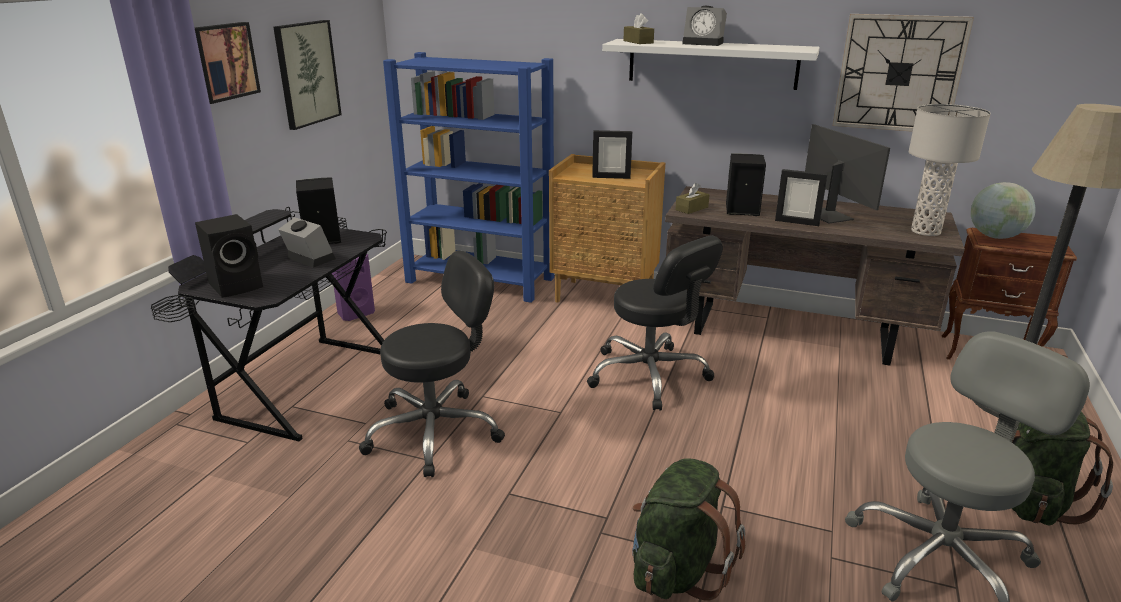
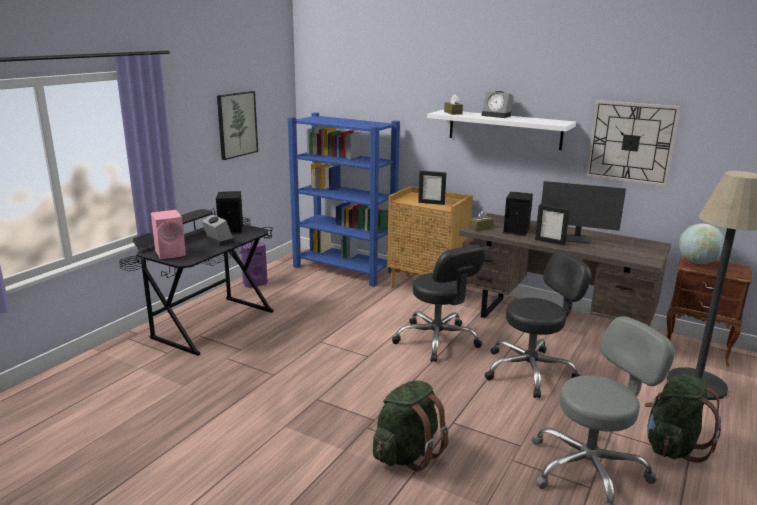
camera: 10 degrees right, 5 degrees down
picture [195,22,261,104] -> none
black speaker [195,214,263,298] -> pink speaker [151,210,186,259]
black office chair [359,251,505,477] -> black office chair moved to [484,251,592,398]
monitor [805,124,890,224] -> monitor turned 120 degrees clockwise [541,181,626,244]
white table lamp [909,104,991,236] -> none

